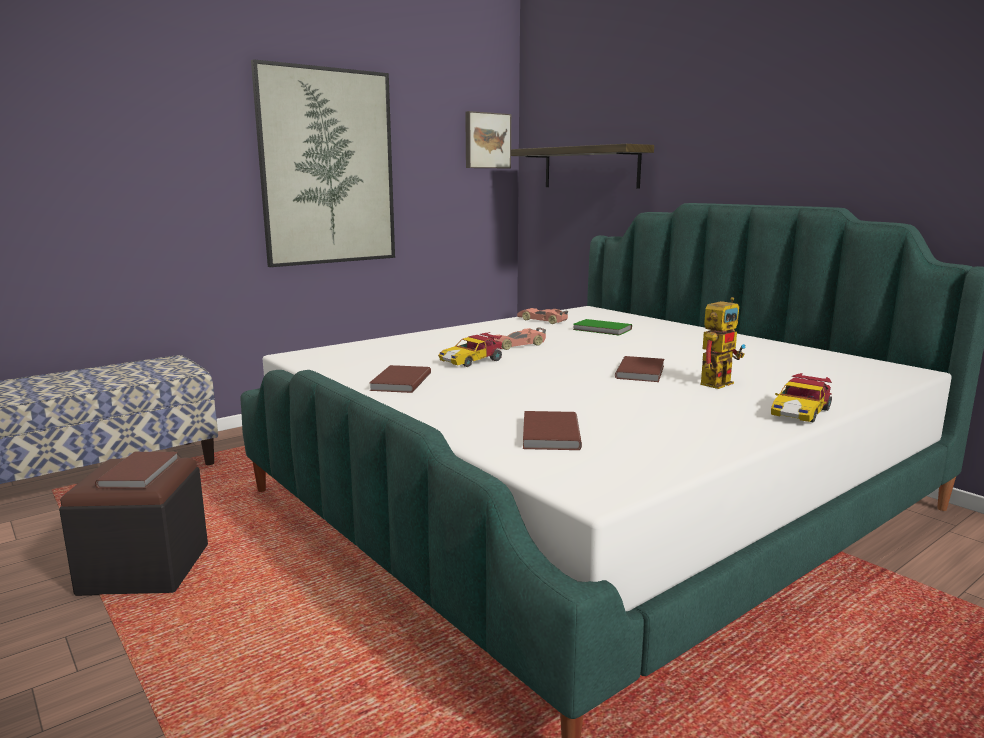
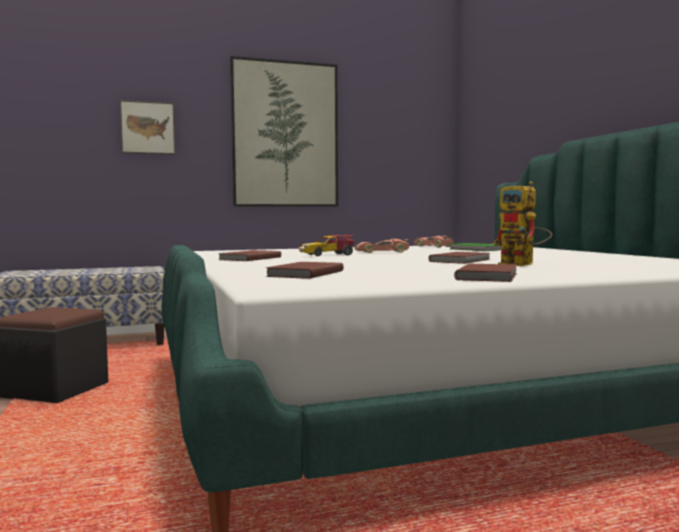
camera: 20 degrees right, 10 degrees down
brown book [95,452,179,489] -> brown book moved to [454,264,517,282]
picture [465,111,511,168] -> picture moved to [120,100,175,155]
shelf [511,144,654,189] -> none
toy robot [700,297,745,389] -> toy robot turned 75 degrees clockwise [493,181,552,266]
toy car [771,373,832,422] -> none

